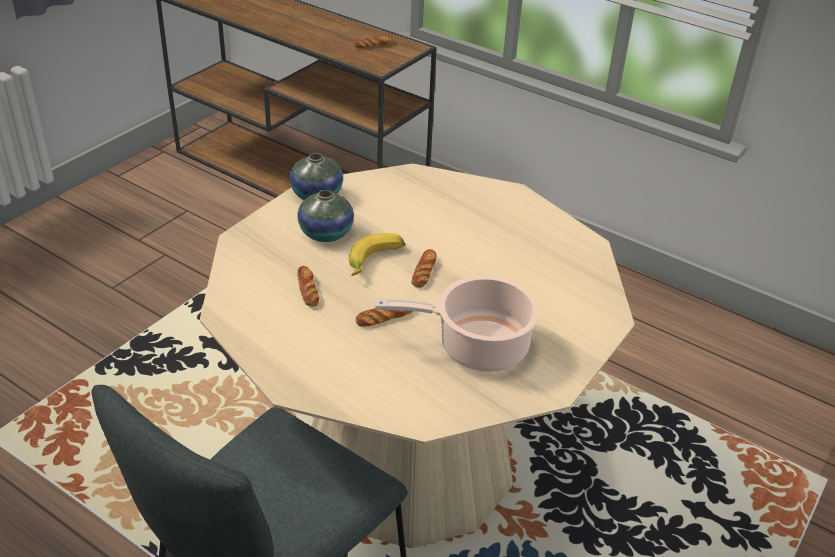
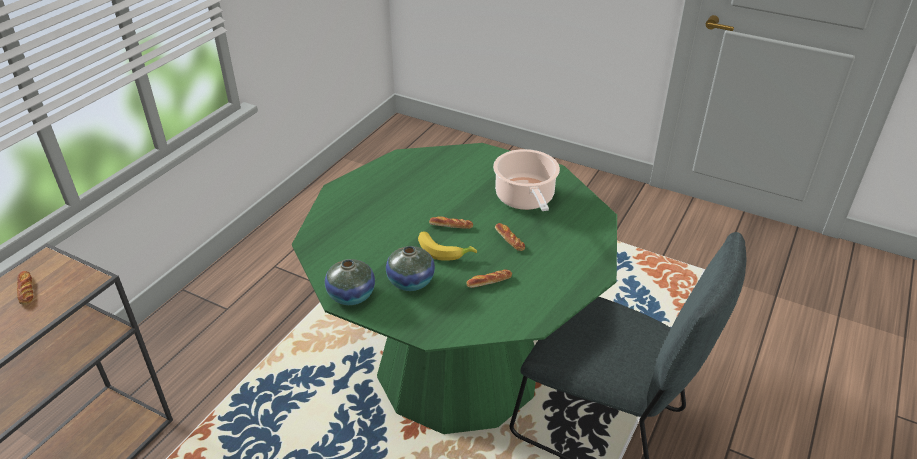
camera: 95 degrees left, 0 degrees up
beige dining table [200,163,635,548] -> green dining table [292,143,617,434]

